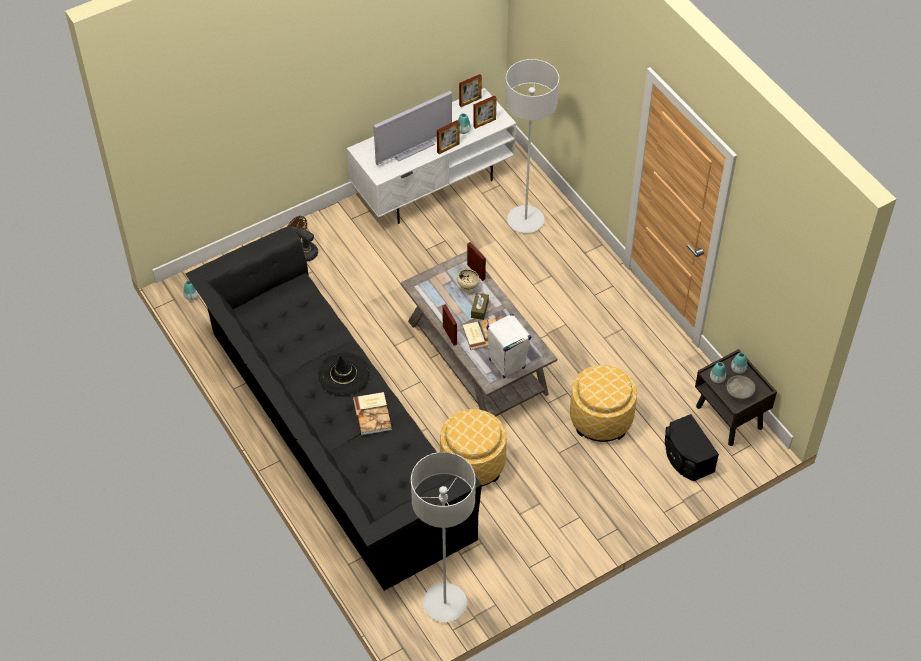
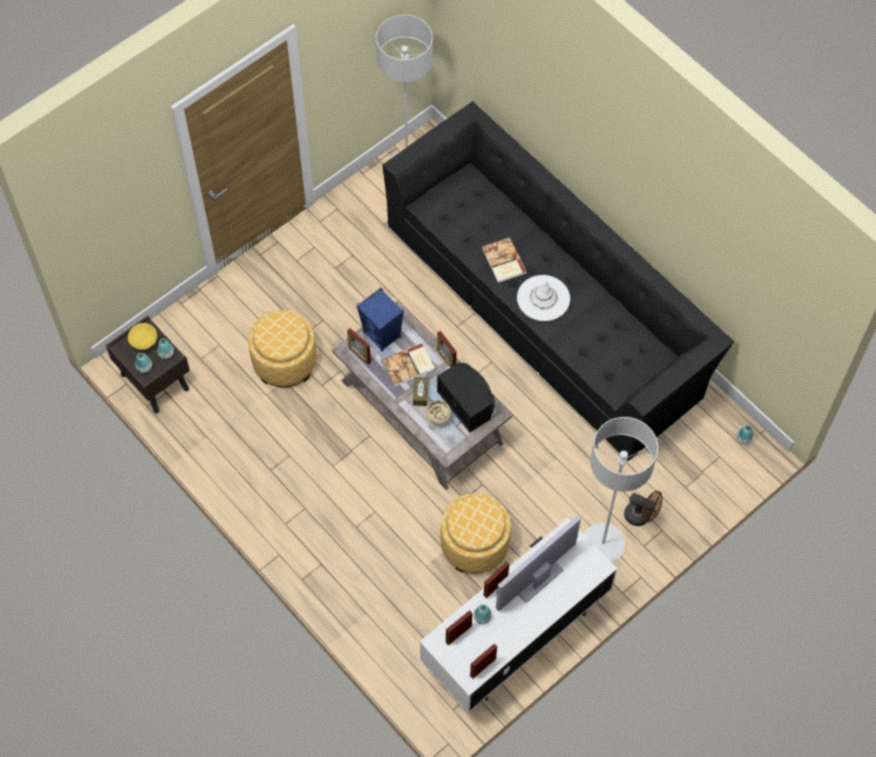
camera: 170 degrees right, 10 degrees up
black hat [317,352,370,395] -> white hat [517,275,570,321]
ottoman [440,409,507,486] -> ottoman moved to [440,493,511,574]
picture frame [467,242,486,281] -> picture frame moved to [347,328,371,365]
white speaker [487,313,532,378] -> blue speaker [356,288,404,351]
grey floor lamp [505,59,559,233] -> grey floor lamp moved to [584,417,658,562]
black speaker [665,414,719,481] -> black speaker moved to [437,363,495,432]
grey bowl [726,375,755,400] -> yellow bowl [128,323,157,350]

